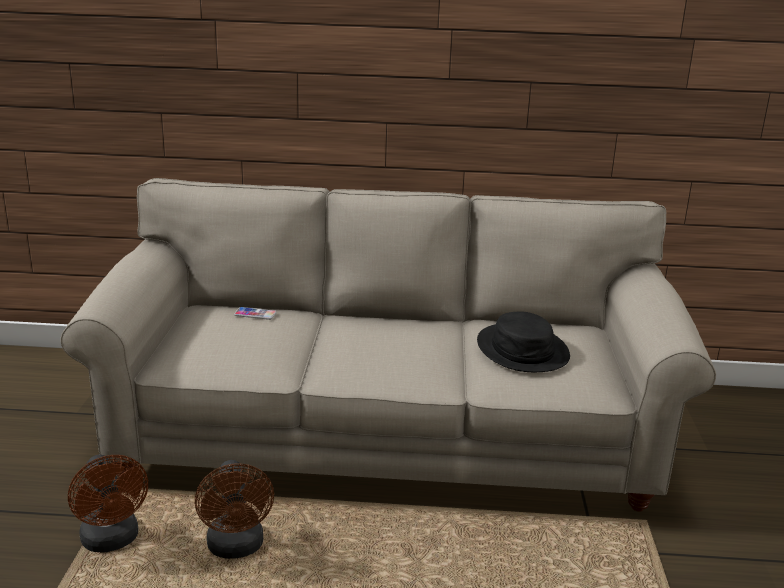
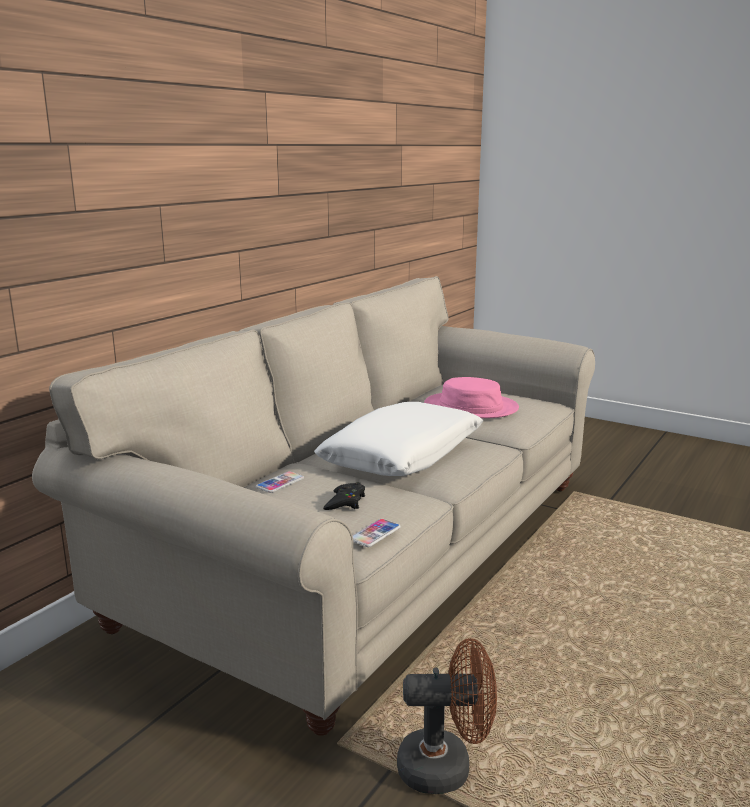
camera: 60 degrees left, 5 degrees down
brown fan [195,460,274,559] -> none
black hat [477,311,570,372] -> pink hat [424,377,519,418]
none -> white pillow [314,402,483,476]
none -> black game controller [323,482,365,510]
none -> phone [352,519,401,547]

